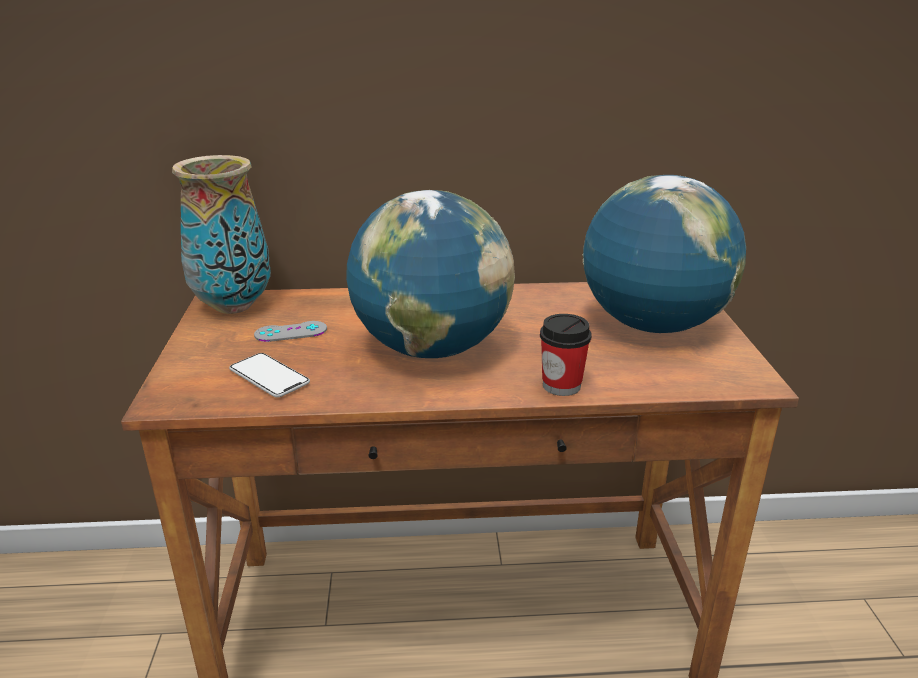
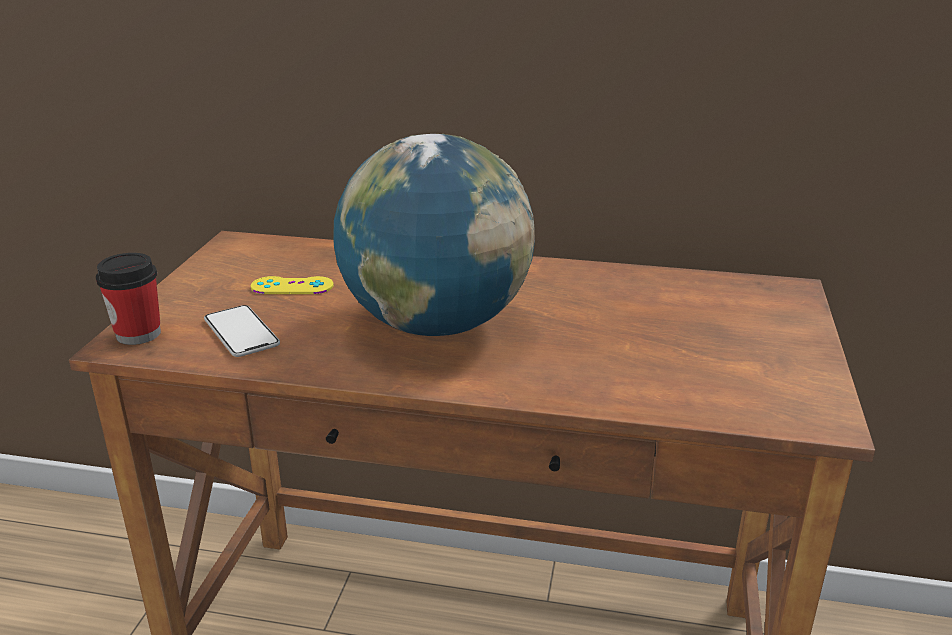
camera: 15 degrees right, 0 degrees up
vase [172,155,271,314] -> none
grey game controller [254,321,327,342] -> yellow game controller [251,276,334,294]
cup [540,314,591,396] -> cup moved to [96,253,161,345]
globe [582,175,746,333] -> none

